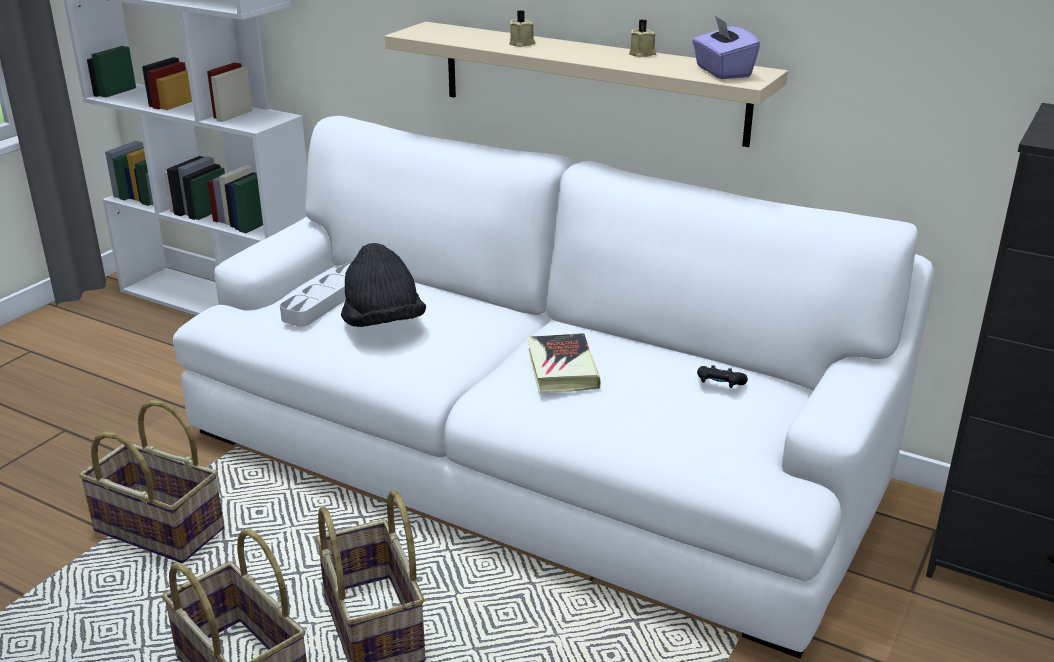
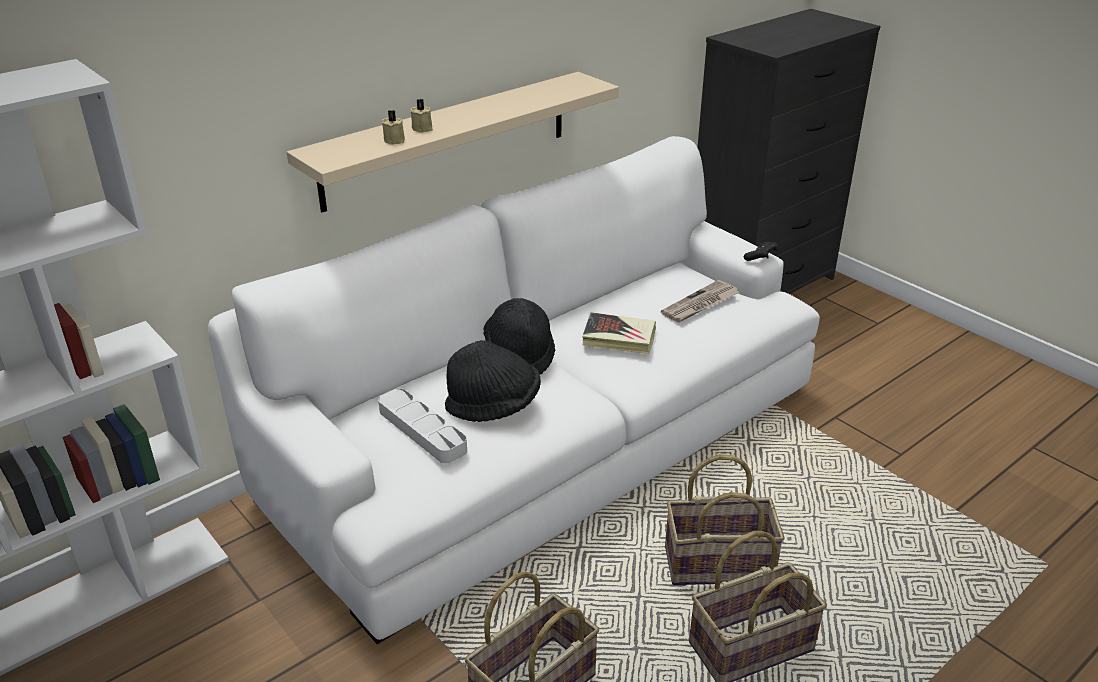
camera: 70 degrees left, 5 degrees up
beige candle [629,19,656,58] -> beige candle moved to [381,110,405,145]
purple tissue box [692,15,760,79] -> none
black game controller [697,365,748,388] -> black game controller moved to [744,242,778,261]
none -> black hat [483,298,556,375]
none -> newspaper [661,280,740,323]

